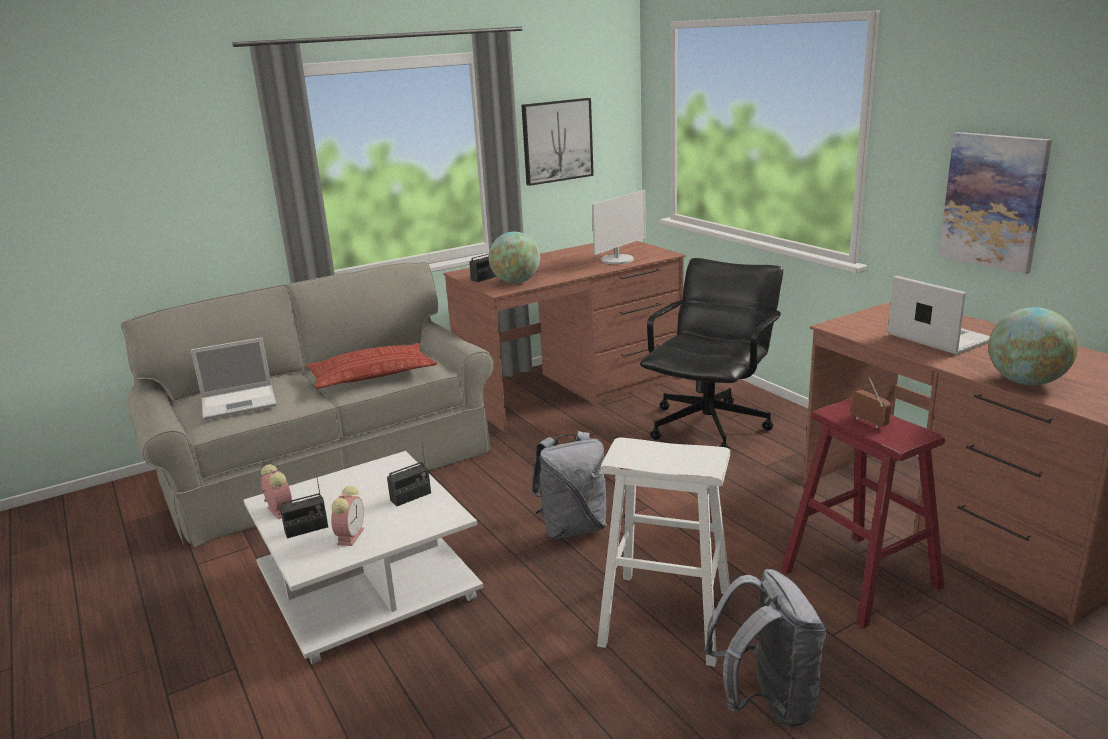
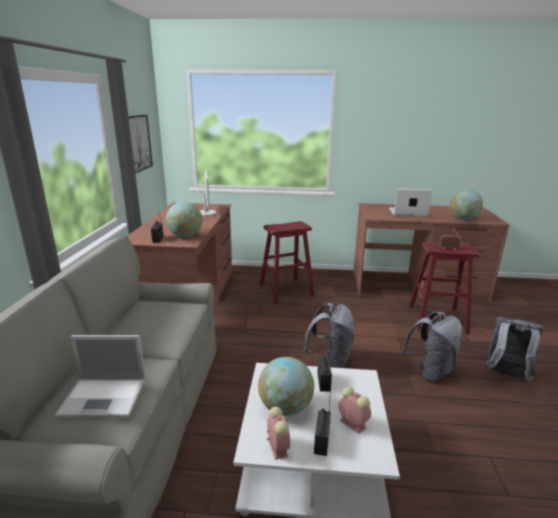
camera: 55 degrees left, 0 degrees up
laptop [191,338,277,420] -> laptop turned 75 degrees clockwise [55,335,145,417]
alarm clock [261,464,292,519] -> alarm clock turned 75 degrees clockwise [267,407,290,460]
pillow [306,343,437,389] -> none
white stool [597,437,730,667] -> grey backpack [402,312,463,381]
black office chair [640,258,783,449] -> red stool [260,221,315,303]
picture [939,132,1052,274] -> none
none -> globe [258,357,314,416]

